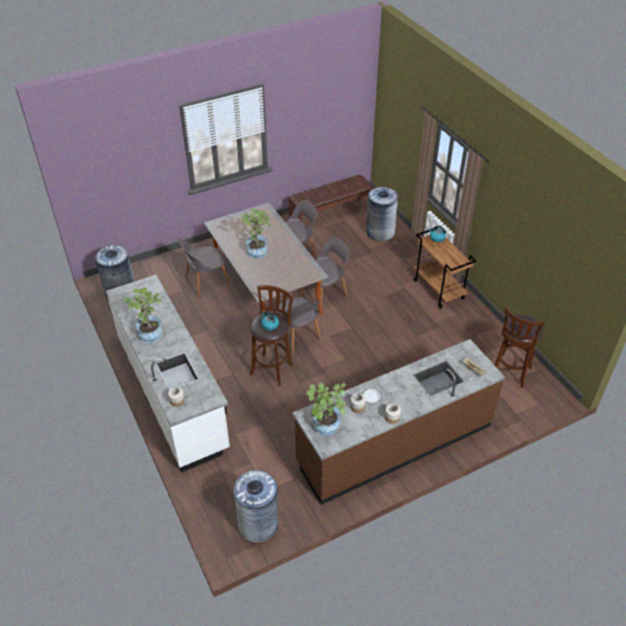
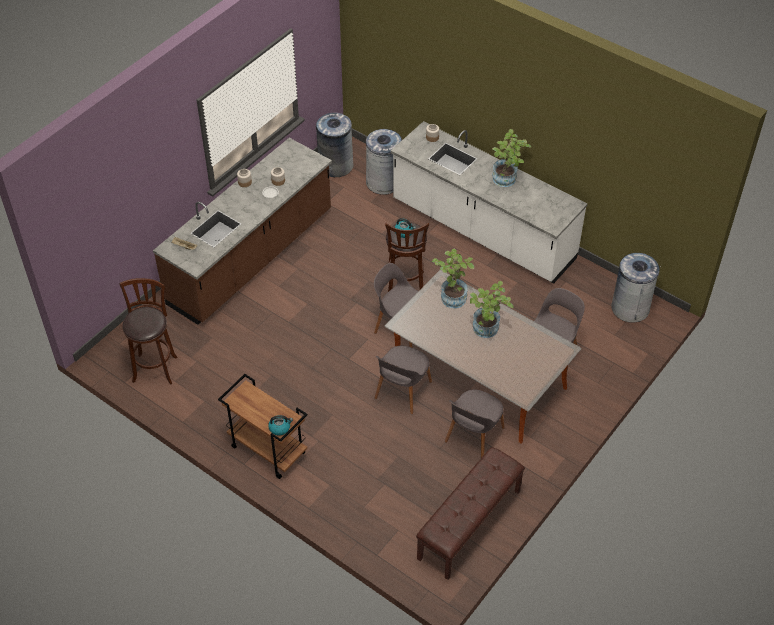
camera: 155 degrees right, 5 degrees up
potted plant [306,383,346,436] -> potted plant moved to [432,249,474,309]
grey trash can [366,187,398,241] -> grey trash can moved to [366,129,402,195]

